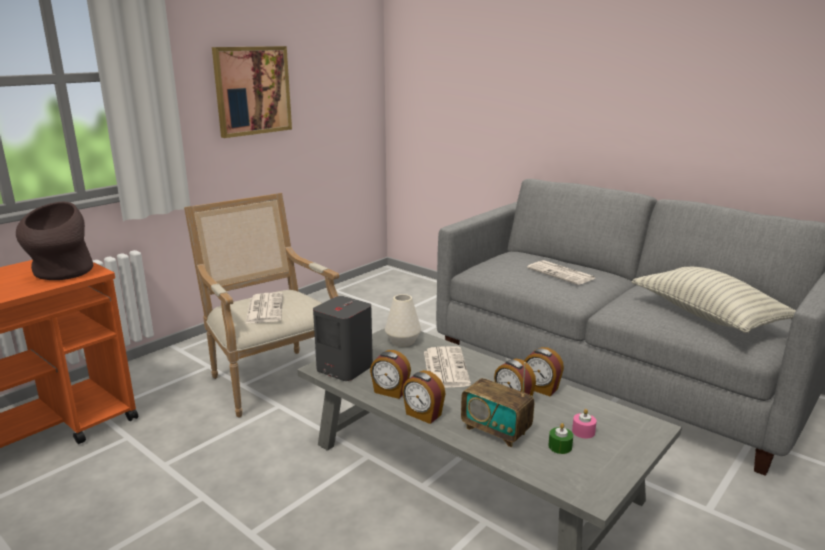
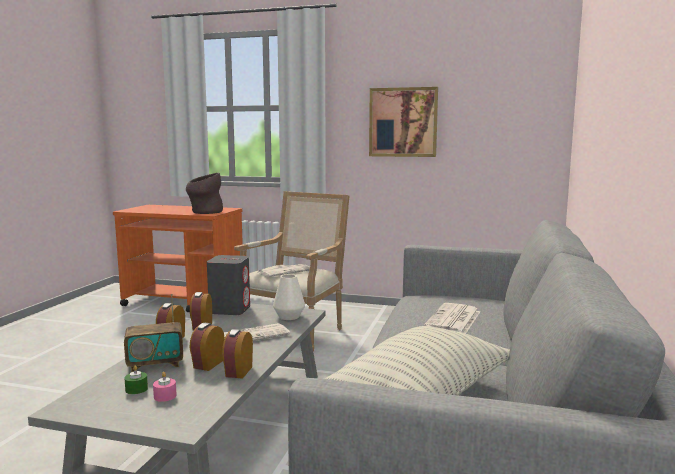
camera: 65 degrees right, 10 degrees down
radio [461,362,534,447] -> radio turned 120 degrees counterclockwise [124,294,183,372]

